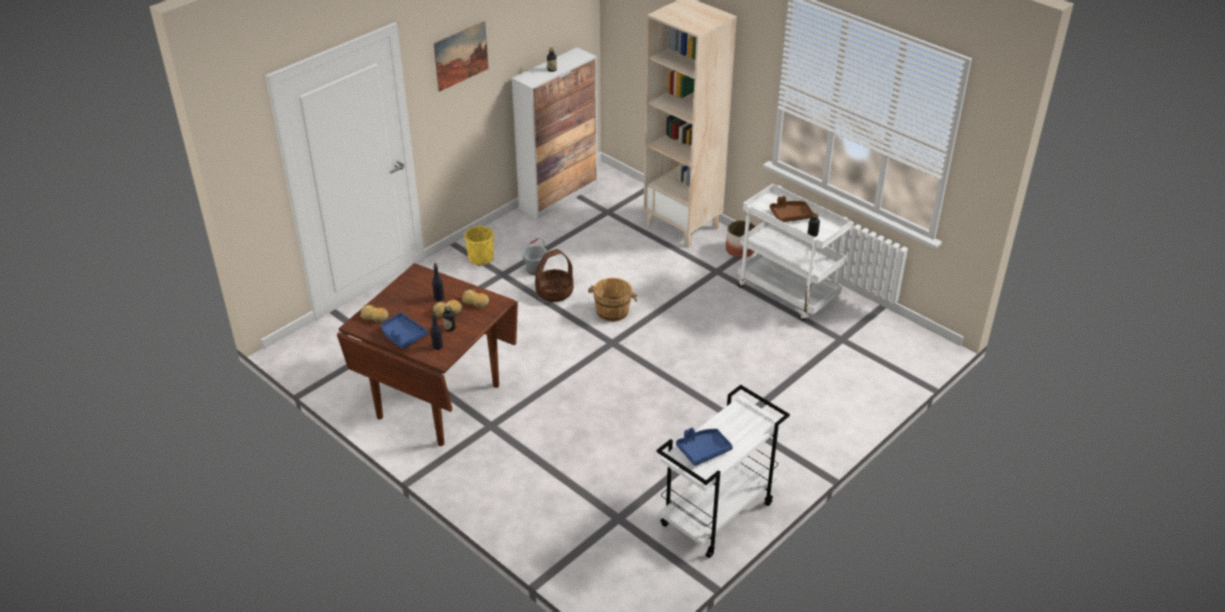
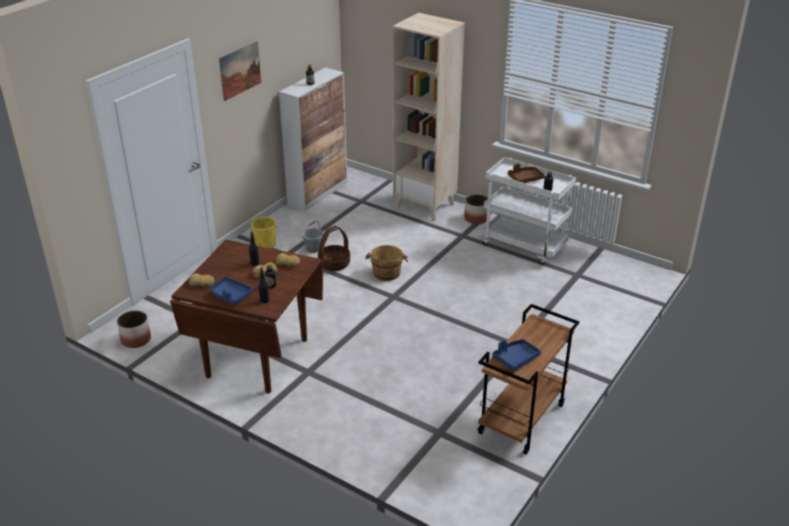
camera: 10 degrees left, 5 degrees down
white cart [656,385,790,558] -> brown cart [477,304,579,454]
none -> planter [117,311,151,348]

